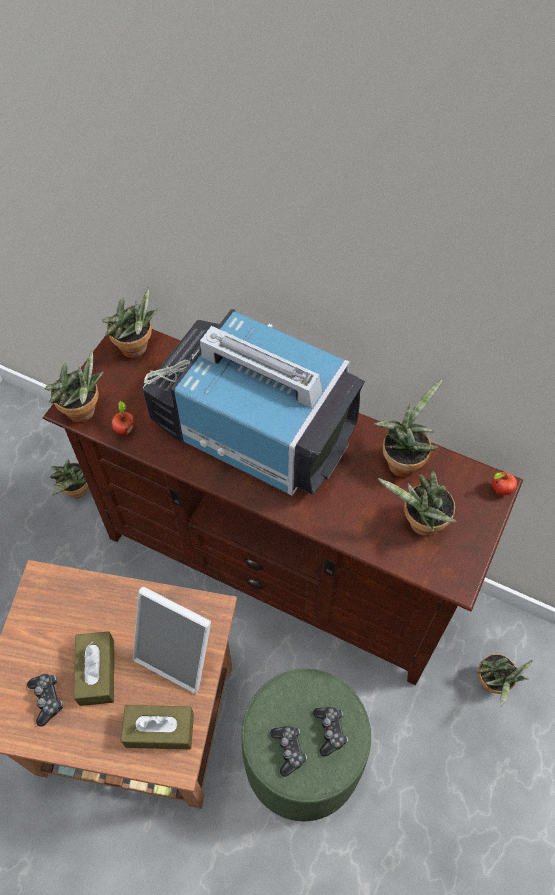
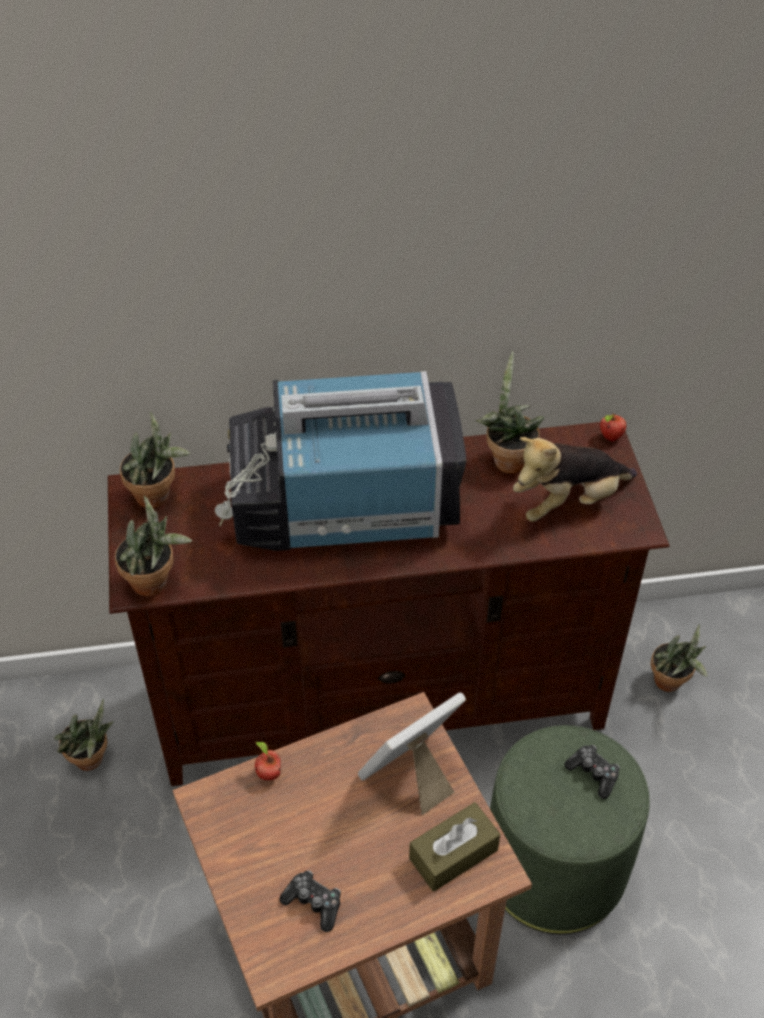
camera: 35 degrees left, 10 degrees down
brown tissue box [74,631,114,706] -> none
apple [111,401,134,435] -> apple moved to [255,742,281,780]
picture frame [133,587,211,694] -> picture frame turned 150 degrees clockwise [358,693,466,815]
game controller [270,726,307,777] -> none
potted plant [378,471,457,536] -> plush toy [513,437,637,522]

